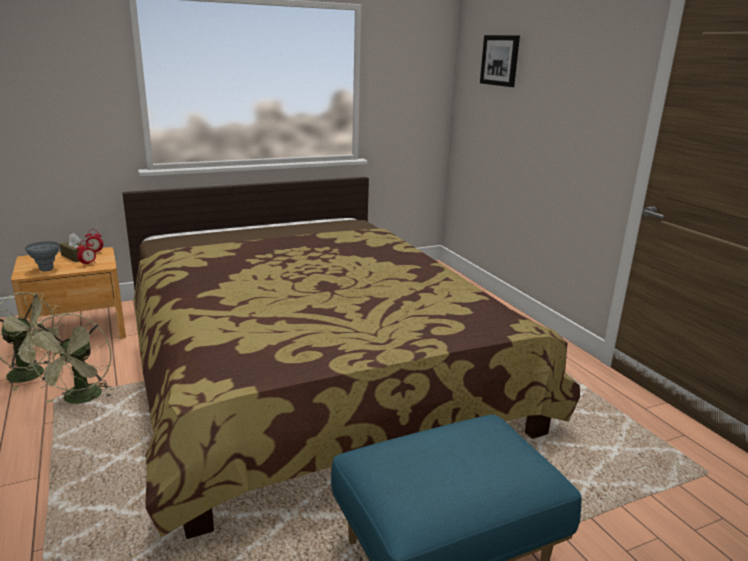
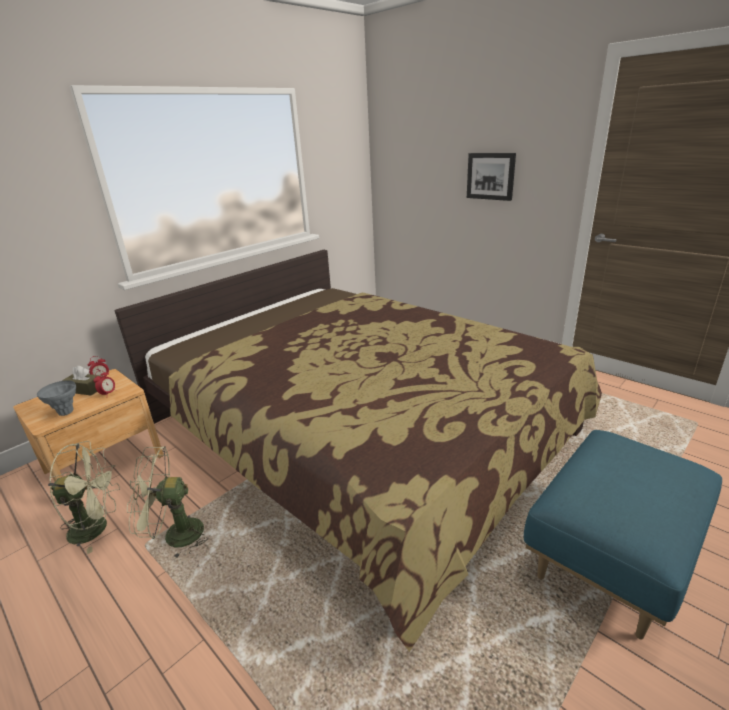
camera: 20 degrees left, 5 degrees up
green fan [22,313,113,404] -> green fan turned 105 degrees clockwise [127,446,208,558]
picture [480,35,520,87] -> picture moved to [467,153,516,201]

